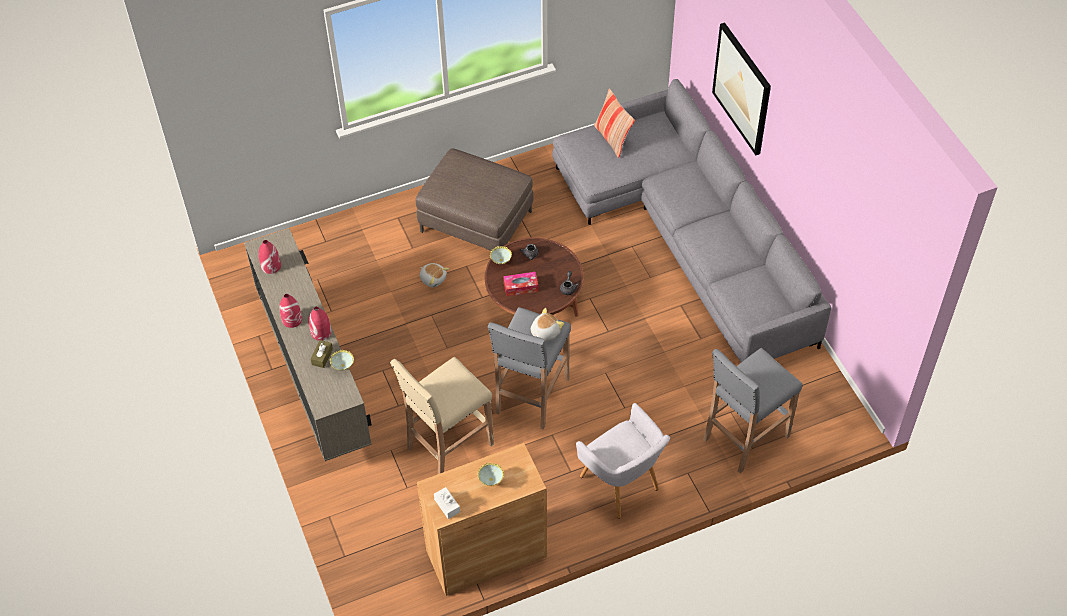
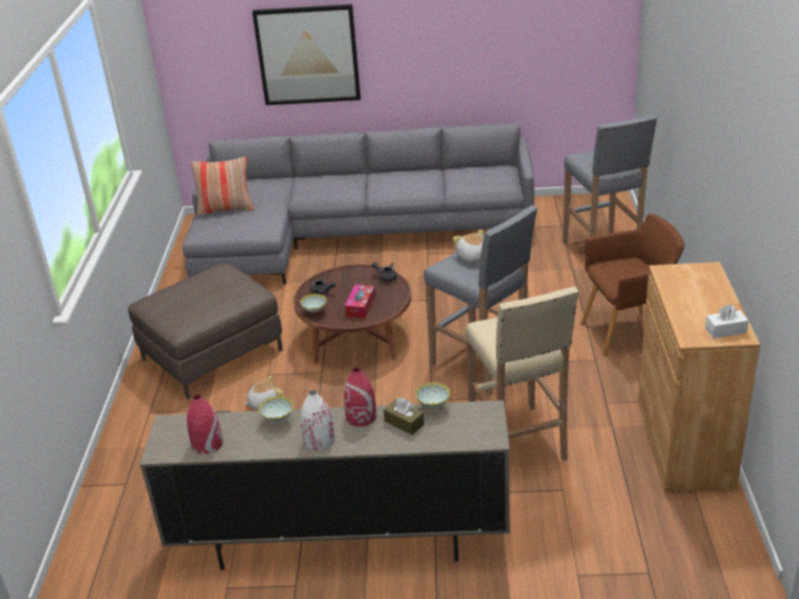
camera: 65 degrees left, 20 degrees down
red vase [279,294,302,328] -> white vase [301,390,335,450]
bowl [477,463,504,486] -> bowl moved to [258,395,294,422]
grey armchair [576,403,670,518] -> brown armchair [581,214,685,356]

